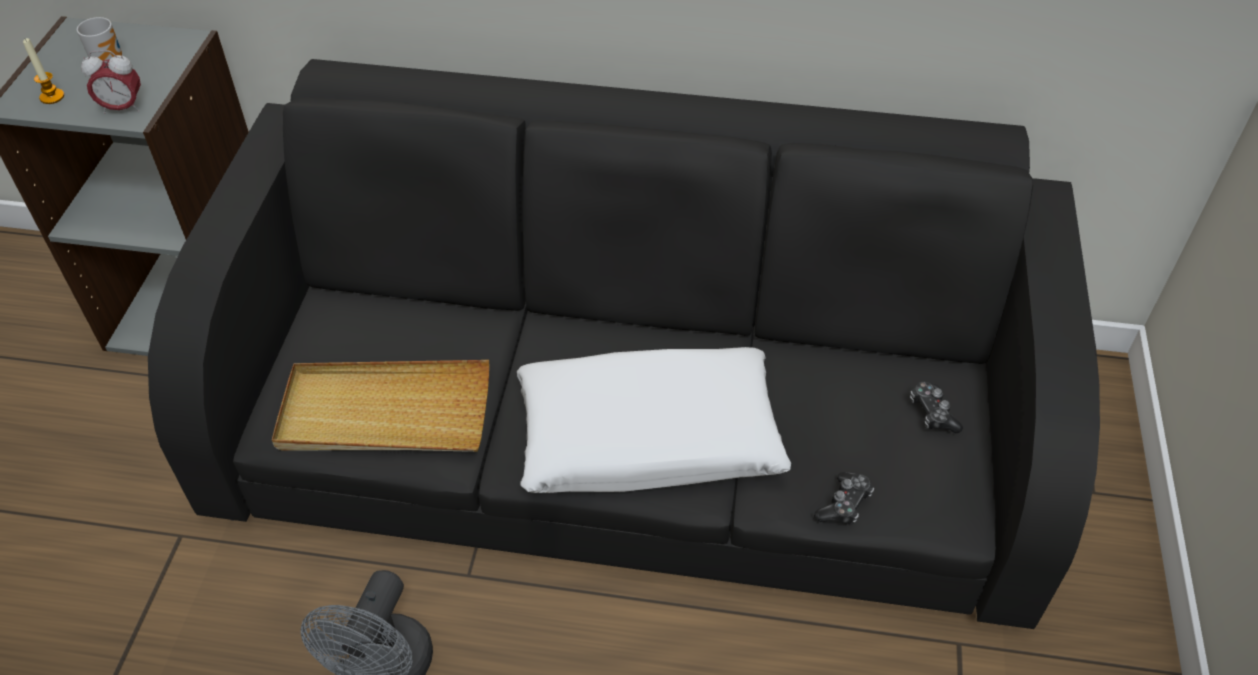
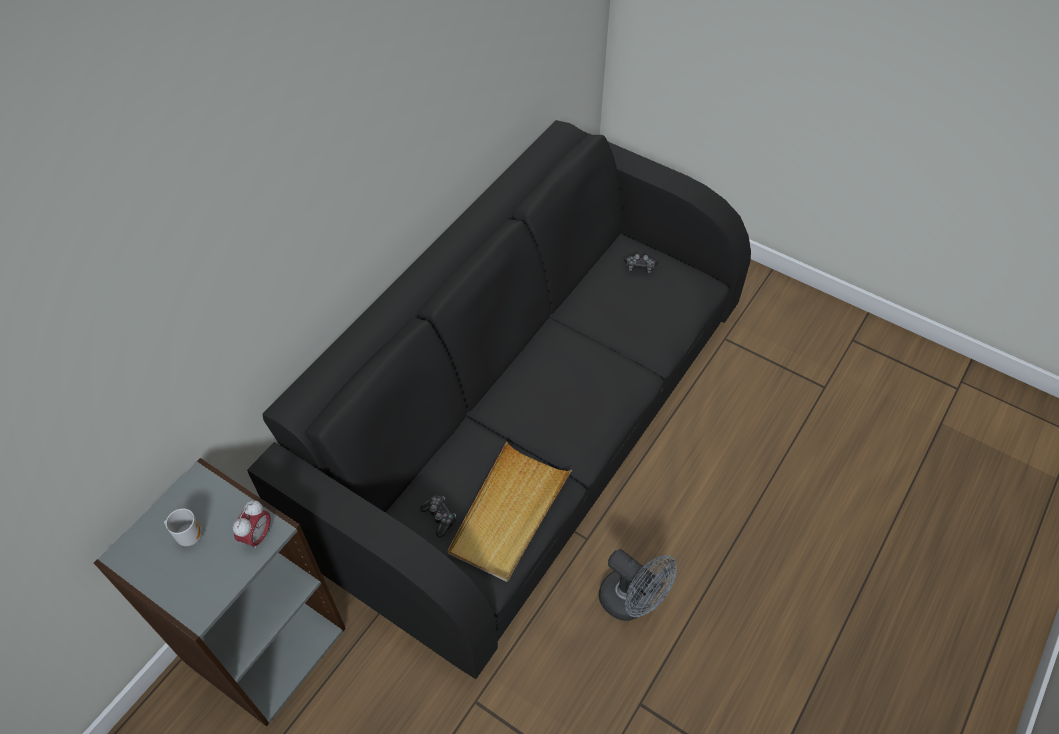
camera: 65 degrees left, 5 degrees up
candle [23,38,64,104] -> none
white pillow [517,347,791,493] -> none
game controller [814,472,874,525] -> game controller moved to [420,496,456,537]

